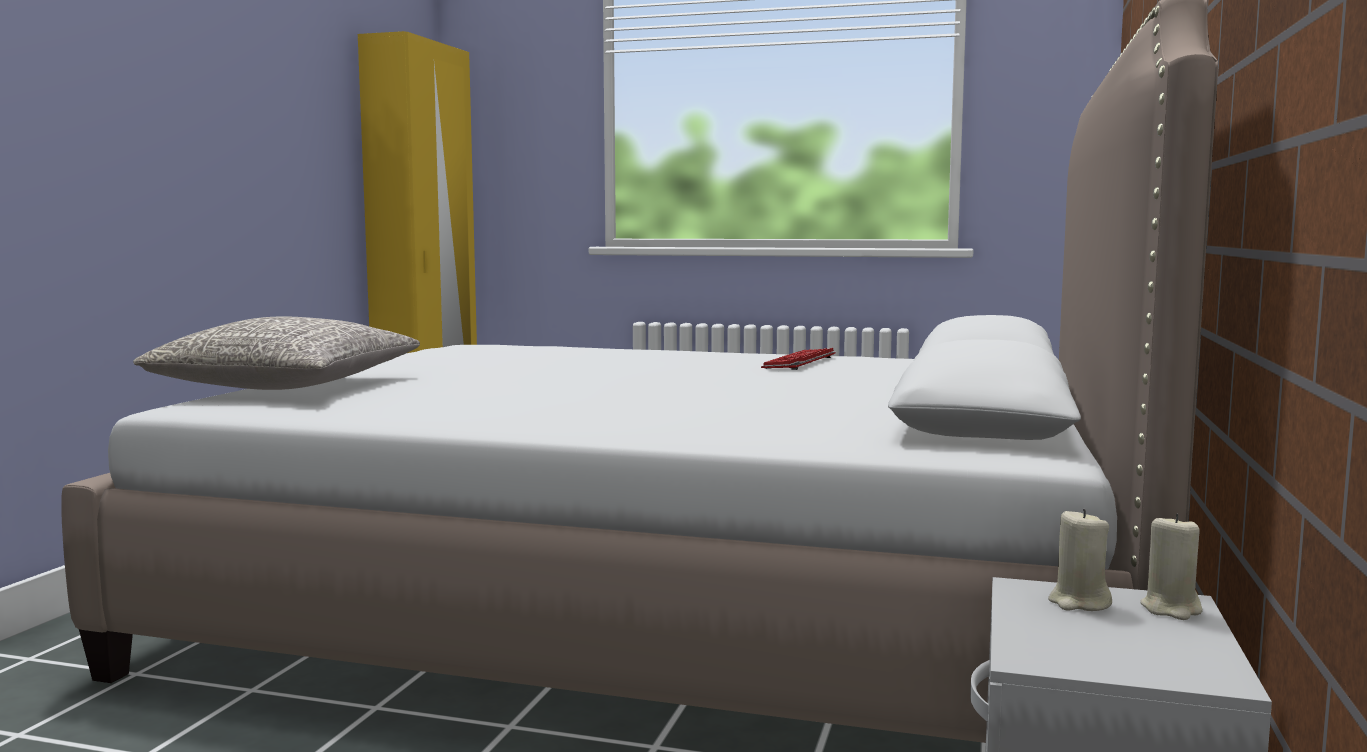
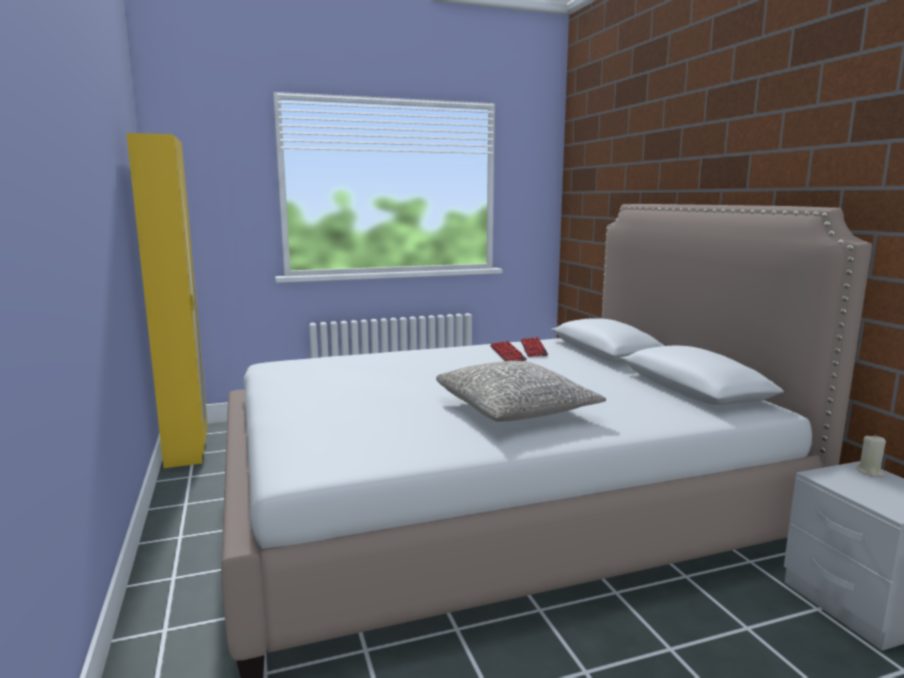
camera: 35 degrees left, 5 degrees up
grey pillow [133,316,420,390] -> grey pillow moved to [436,361,606,421]
beige candle [1048,509,1112,611] -> none
none -> keyboard [520,337,548,357]

